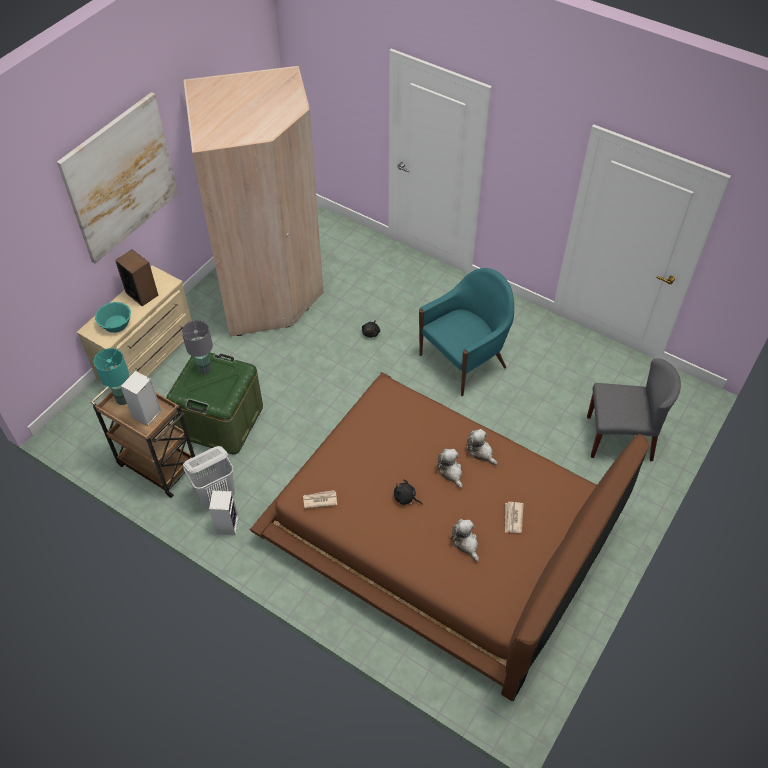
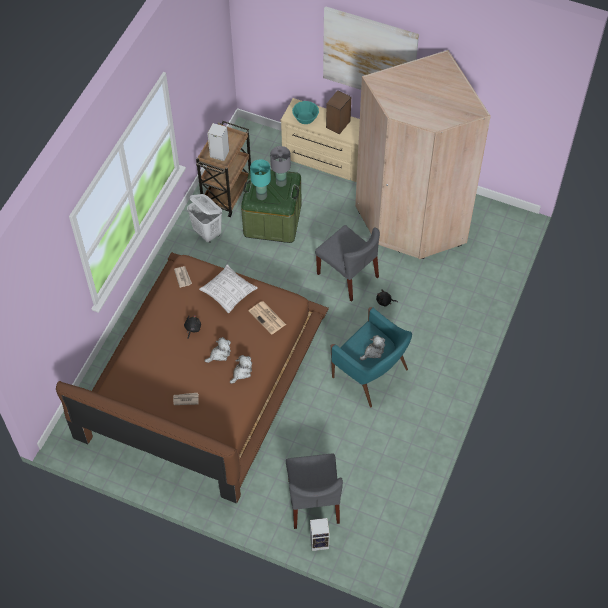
camera: 80 degrees right, 5 degrees up
turquoise table lamp [94,348,129,405] -> turquoise table lamp moved to [250,159,271,200]
speaker [209,490,239,535] -> speaker moved to [310,518,330,551]
plush toy [451,519,479,562] -> plush toy moved to [360,335,385,361]
none -> pillow [199,264,258,314]
none -> newspaper [249,301,286,335]
none -> grey chair [315,225,380,302]

